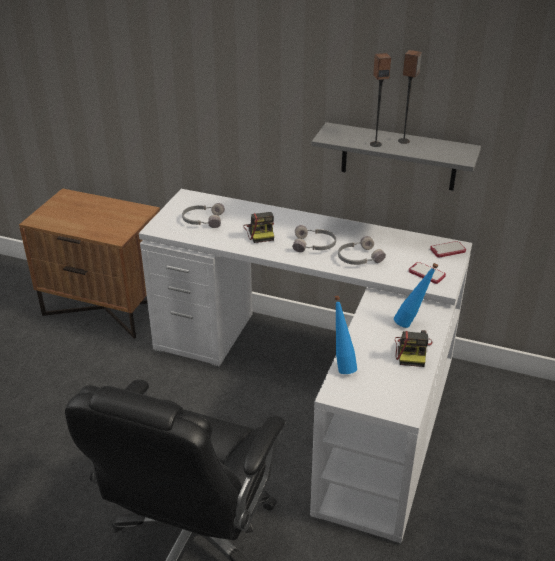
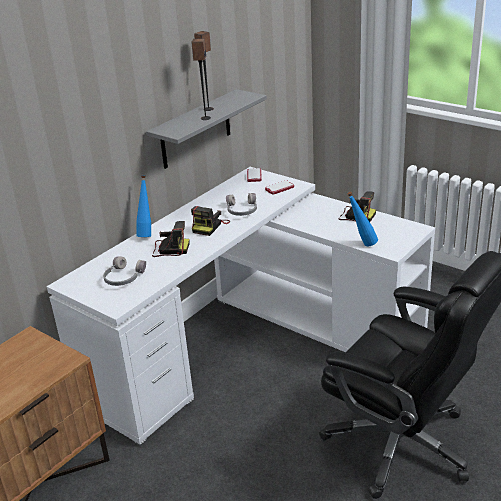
camera: 70 degrees left, 5 degrees down
grey headphones [292,225,336,252] -> camera [191,206,230,236]
blue bottle [394,263,438,328] -> blue bottle moved to [136,175,151,237]

